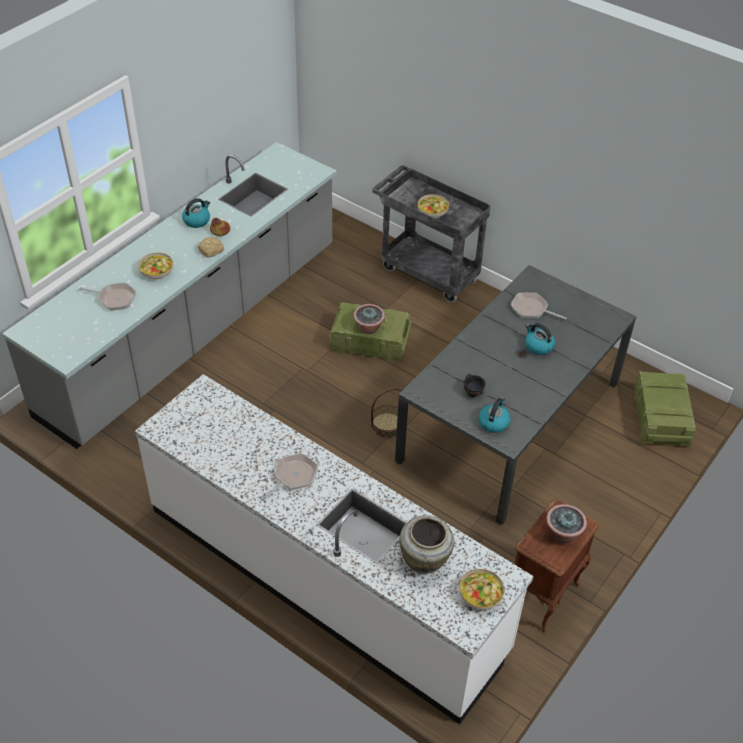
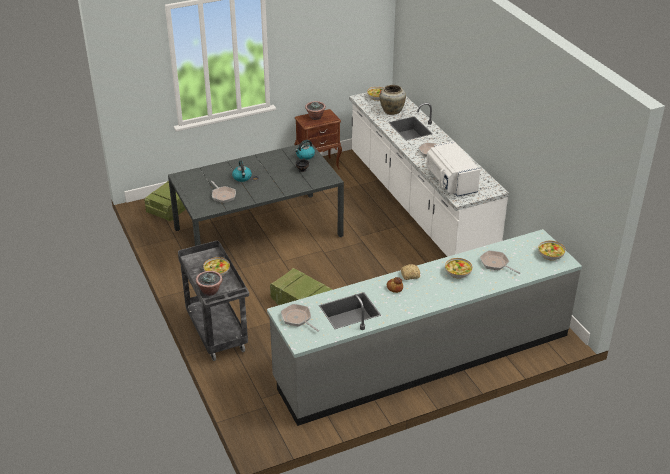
camera: 150 degrees left, 10 degrees down
kettle [182,198,210,228] -> none
potted plant [354,304,385,334] -> potted plant moved to [196,271,223,296]
basket [370,388,402,439] -> none
none -> frying pan [281,304,319,332]
none -> white microwave [426,141,480,197]
none -> bowl [538,241,565,261]

